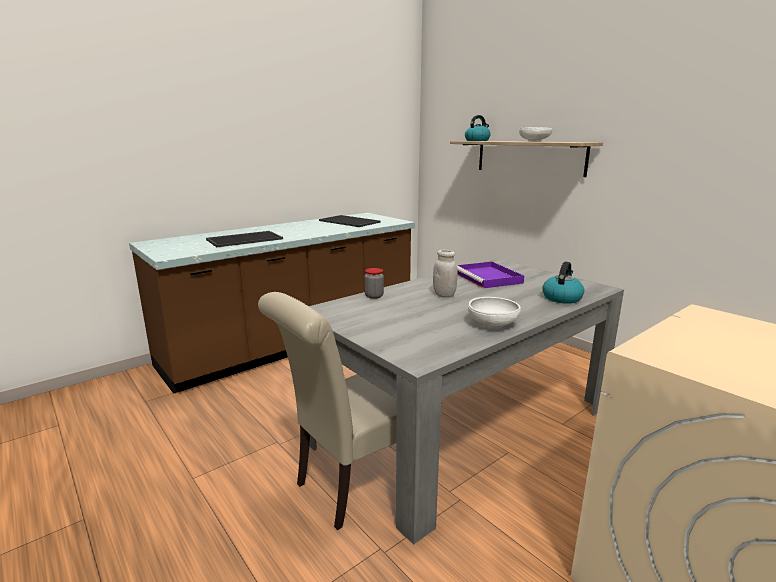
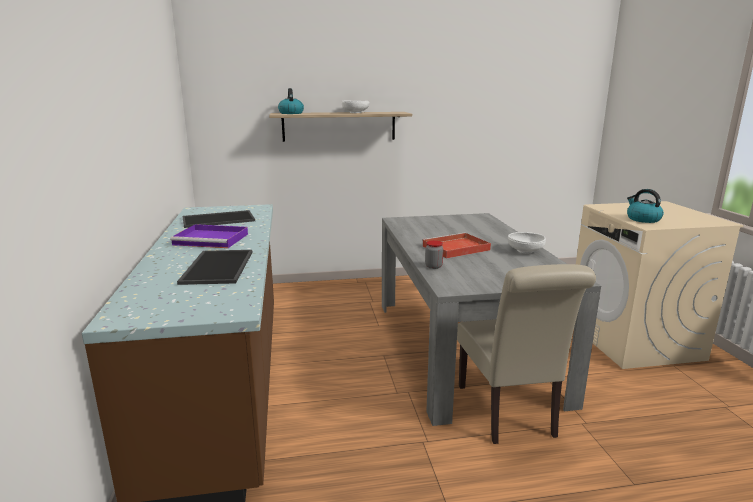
camera: 60 degrees left, 0 degrees up
white jar [433,250,457,298] -> red tray [422,232,491,259]
purple tray [457,262,524,289] -> purple tray moved to [170,224,248,248]
kettle [542,262,584,304] -> kettle moved to [627,189,664,223]

